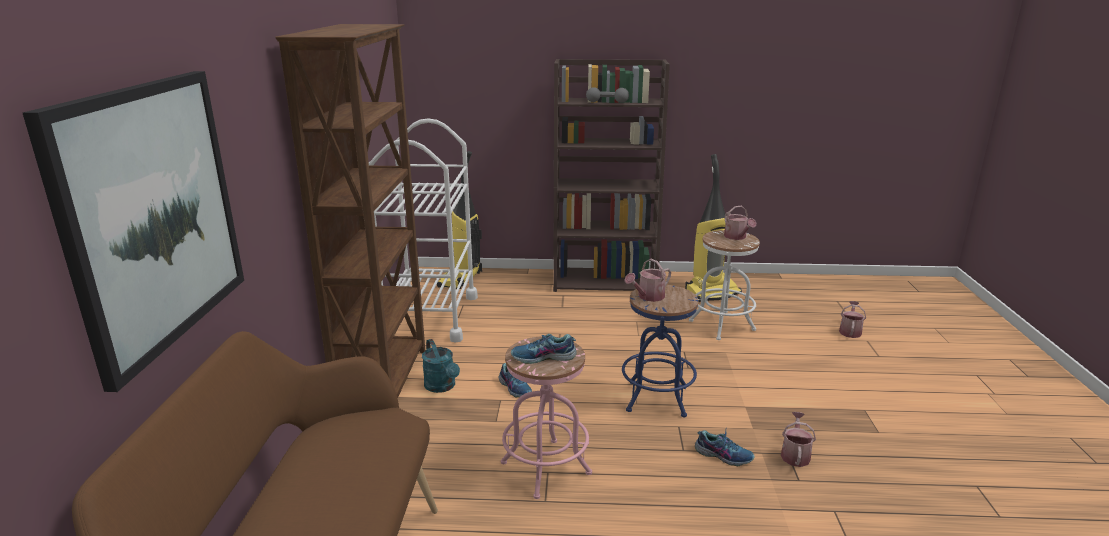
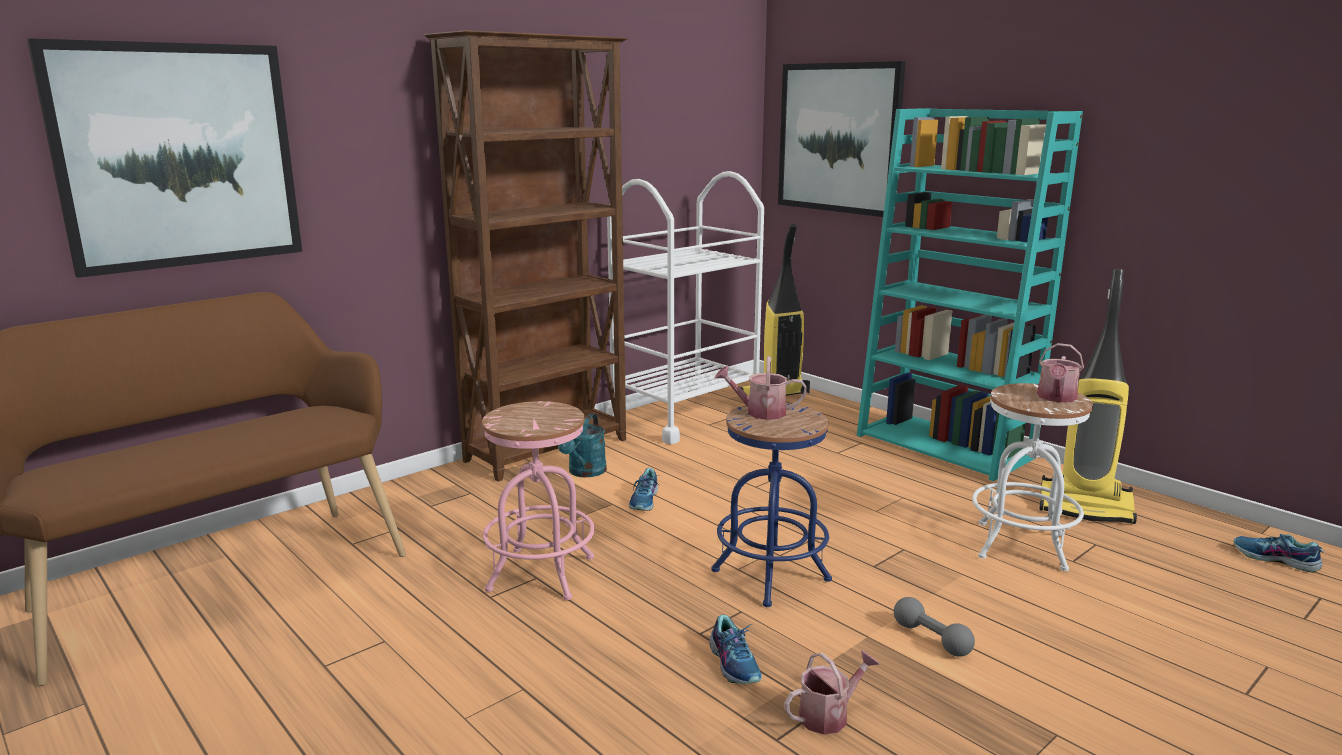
camera: 45 degrees right, 5 degrees down
shoe [511,334,577,364] -> shoe moved to [1233,534,1324,572]
brown bookcase [553,59,670,292] -> turquoise bookcase [857,108,1083,481]
grey dumbbell [586,87,629,103] -> grey dumbbell moved to [894,597,975,657]
watering can [839,301,866,338] -> none
none -> picture [778,61,906,217]

